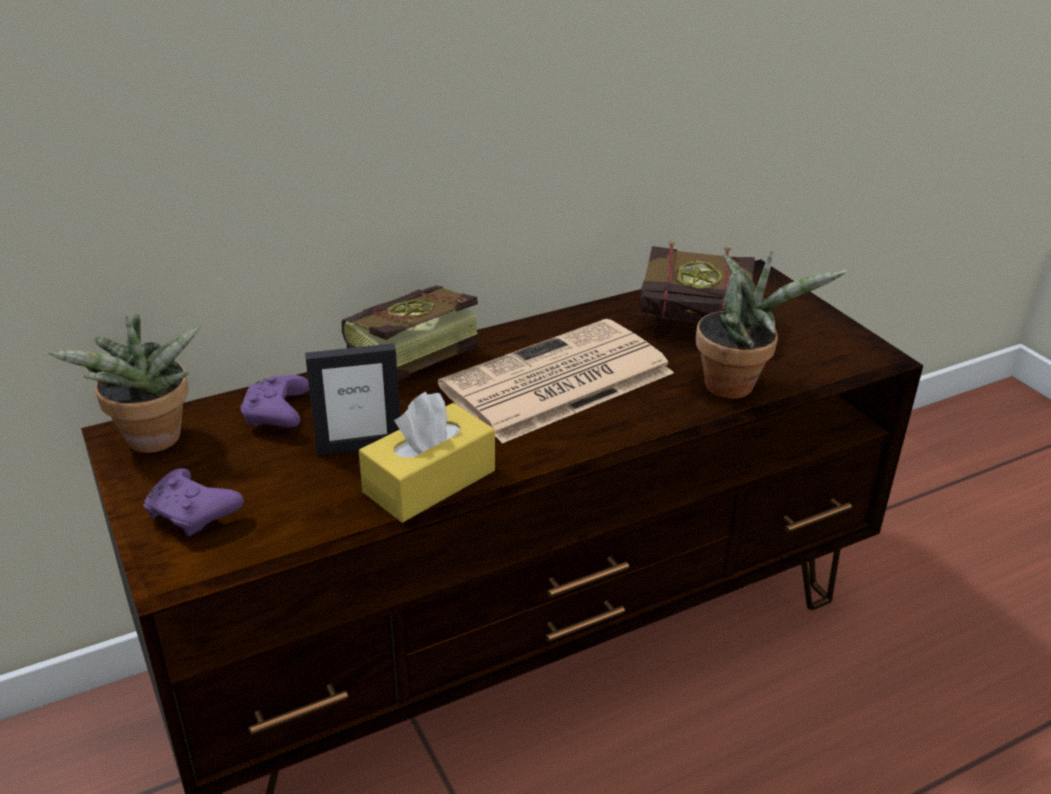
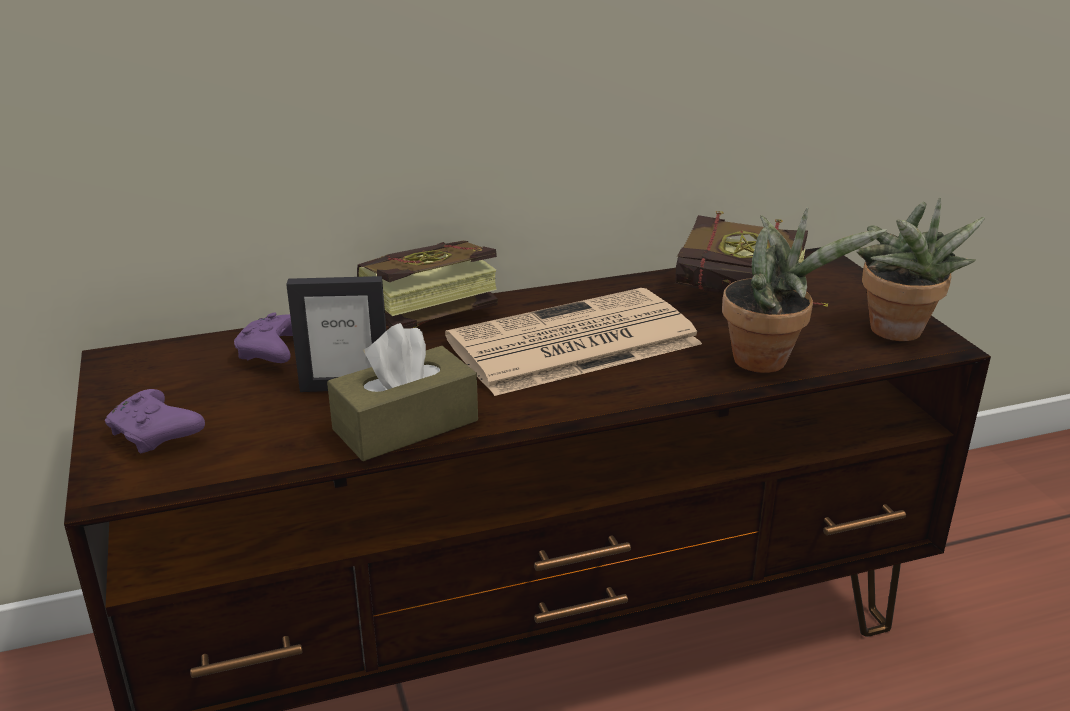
camera: 10 degrees right, 5 degrees down
potted plant [48,313,201,453] -> potted plant moved to [857,197,985,341]
yellow tissue box [359,391,495,523] -> brown tissue box [327,323,478,461]

